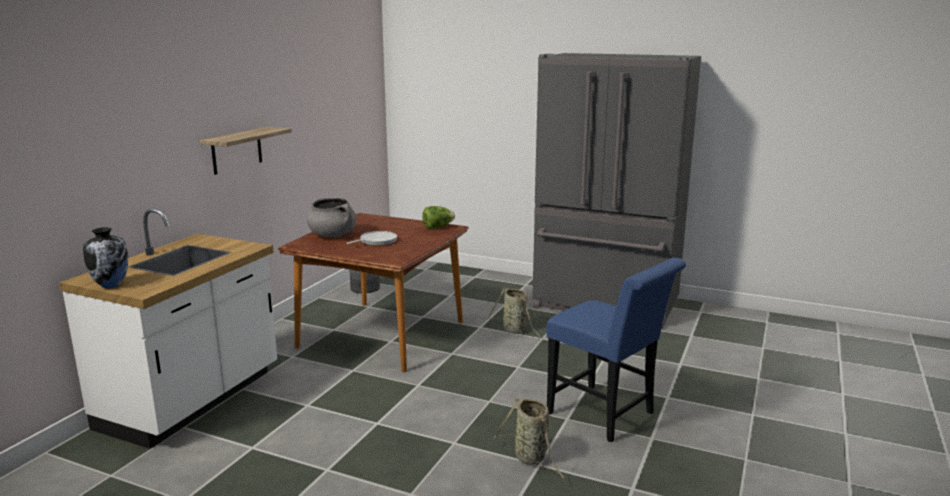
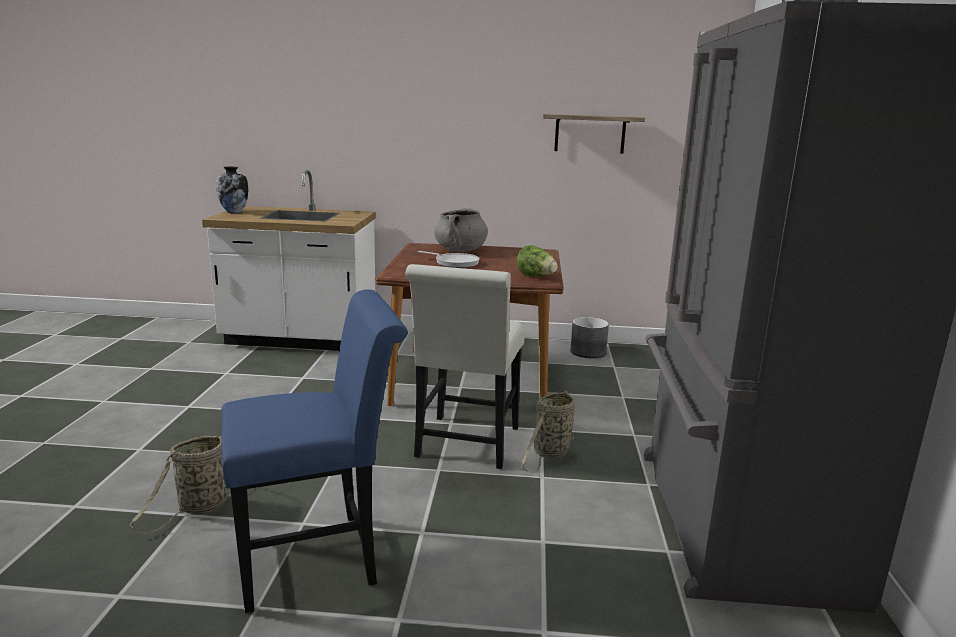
camera: 70 degrees right, 0 degrees up
shelf [200,127,292,175] -> shelf moved to [543,114,645,154]
blue chair [546,258,686,442] -> blue chair turned 135 degrees counterclockwise [221,289,408,613]
none -> white chair [405,264,525,469]

